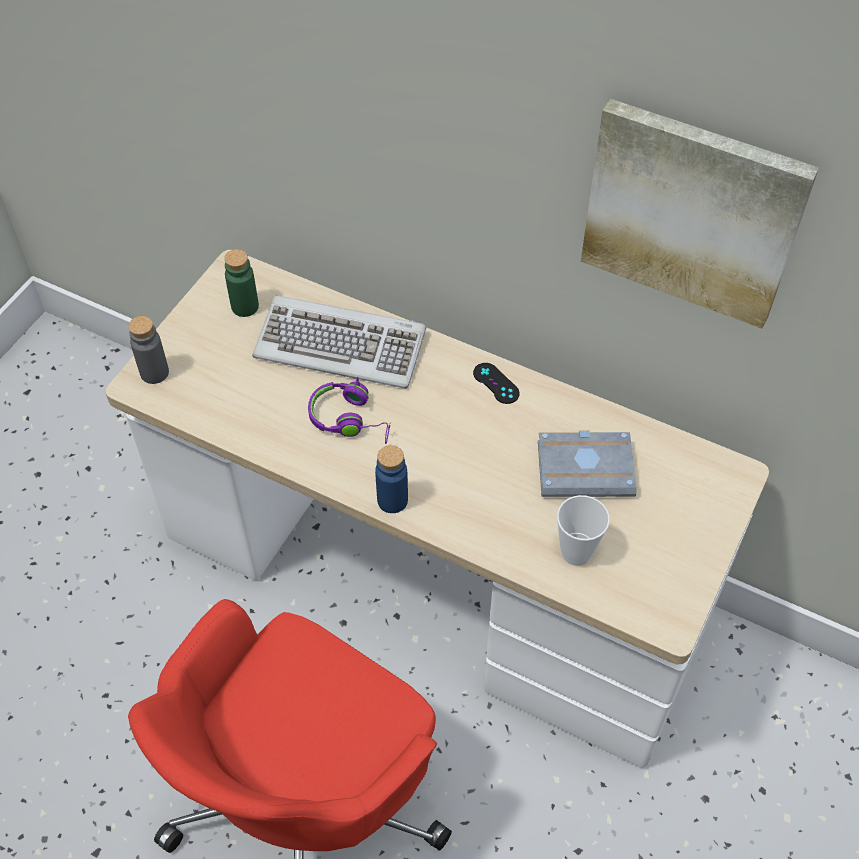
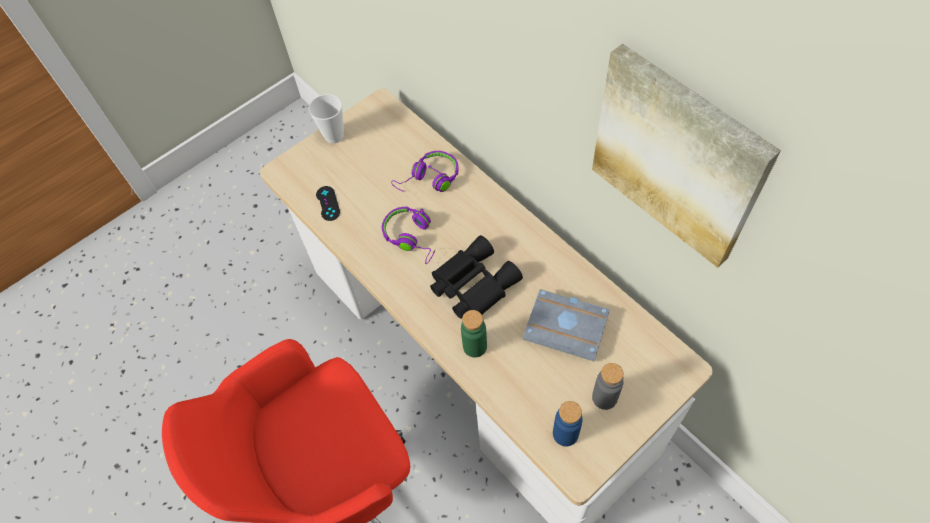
camera: 25 degrees right, 5 degrees up
grey bottle [128,316,169,384] -> grey bottle moved to [592,363,624,410]
green bottle [224,249,259,317] -> green bottle moved to [461,310,487,357]
keyboard [252,295,426,389] -> purple headphones [391,151,459,192]
blue bottle [375,445,408,513] -> blue bottle moved to [553,401,583,446]
black game controller [473,363,520,404] -> black game controller moved to [316,186,340,221]
cup [557,495,610,566] -> cup moved to [309,94,344,143]
none -> black binoculars [430,235,523,319]

